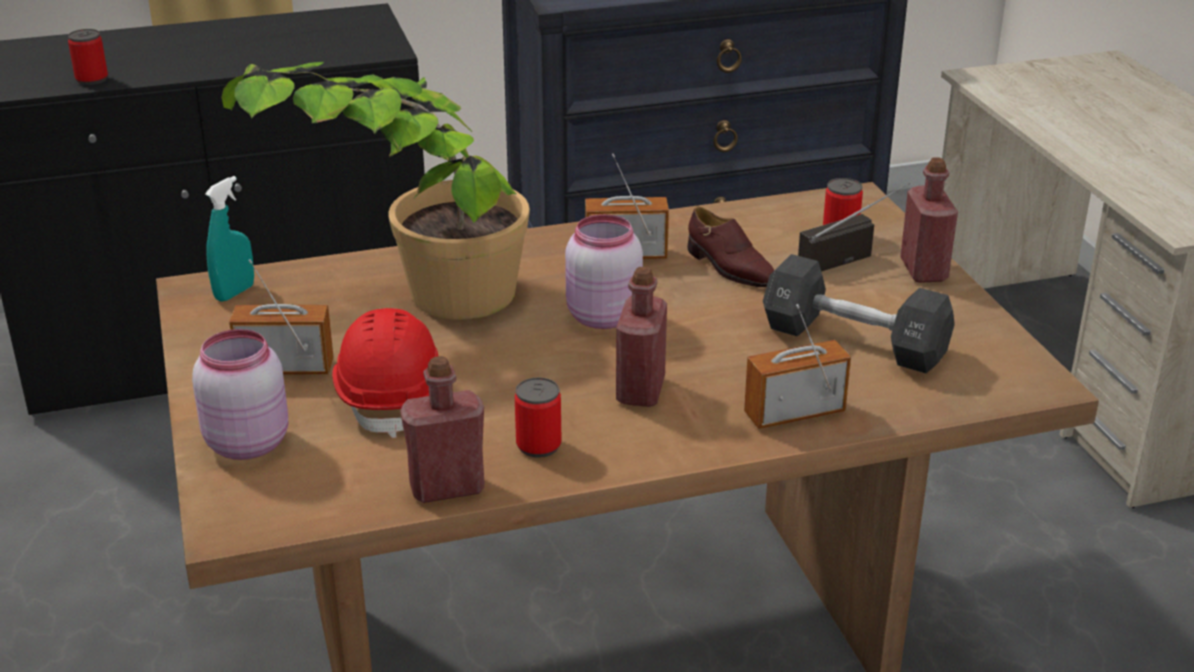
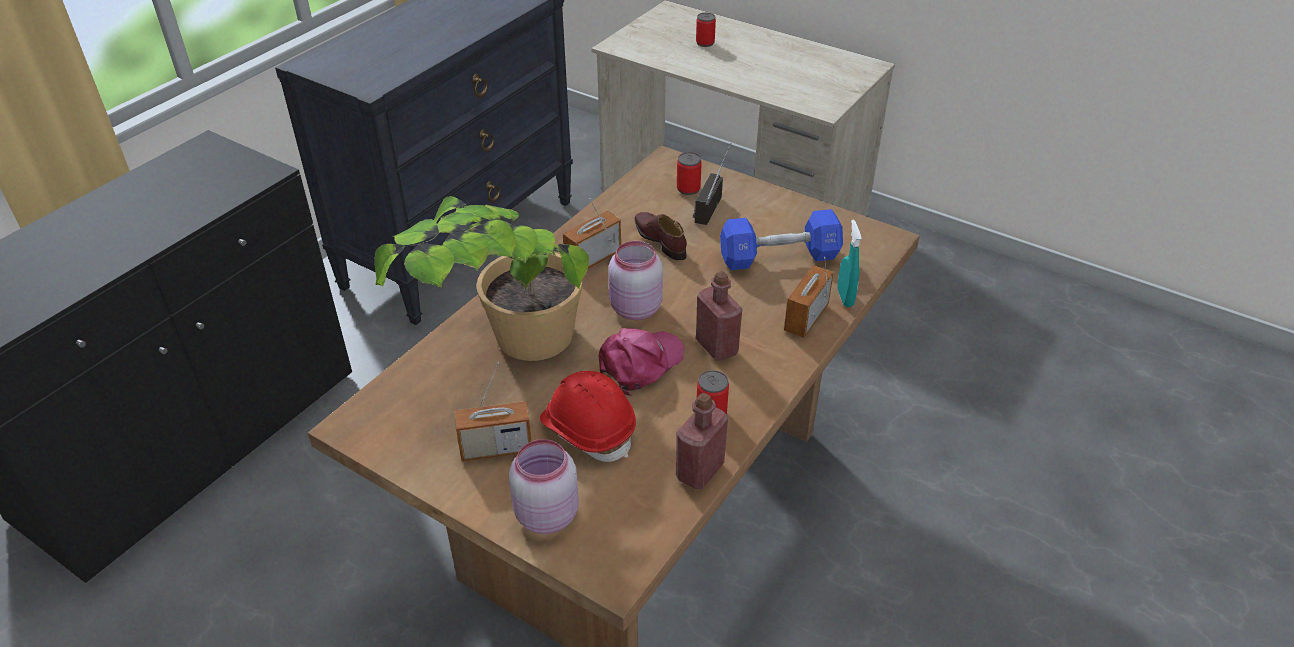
camera: 40 degrees left, 10 degrees up
can [68,29,108,85] -> can moved to [696,13,716,47]
turquoise spray bottle [205,176,254,302] -> turquoise spray bottle moved to [837,220,862,307]
radio [229,259,333,374] -> radio turned 150 degrees counterclockwise [455,362,531,461]
brown shoe [687,207,774,287] -> brown shoe turned 135 degrees counterclockwise [634,212,687,260]
black dumbbell [763,254,955,373] -> blue dumbbell [720,209,843,270]
red bottle [900,157,958,283] -> none
none -> pink cap [599,328,684,396]

